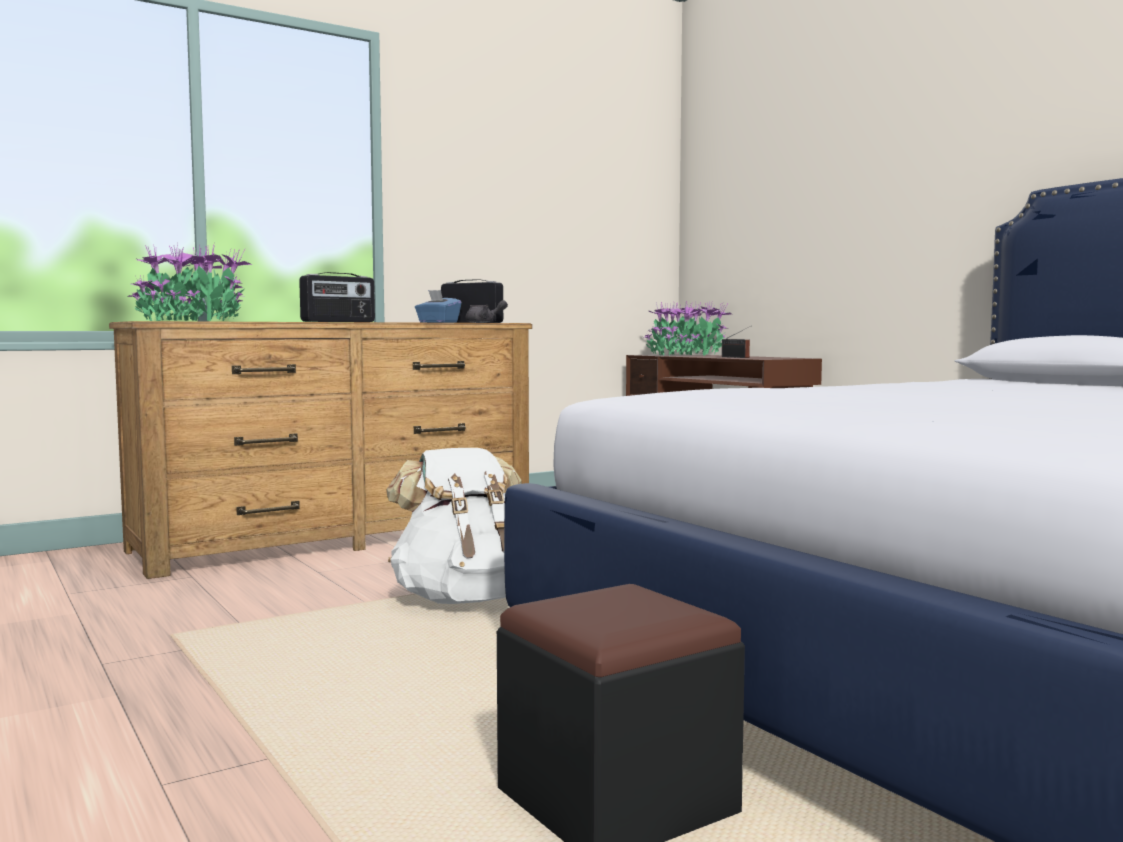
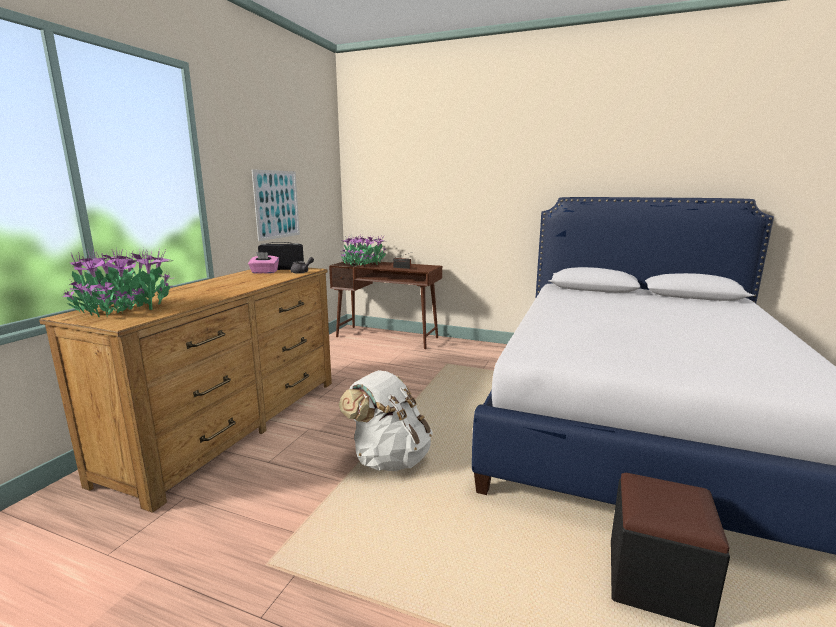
camera: 35 degrees left, 10 degrees up
radio [299,272,375,322] -> none
blue tissue box [415,290,462,323] -> pink tissue box [248,252,279,273]
none -> picture [251,169,300,241]

